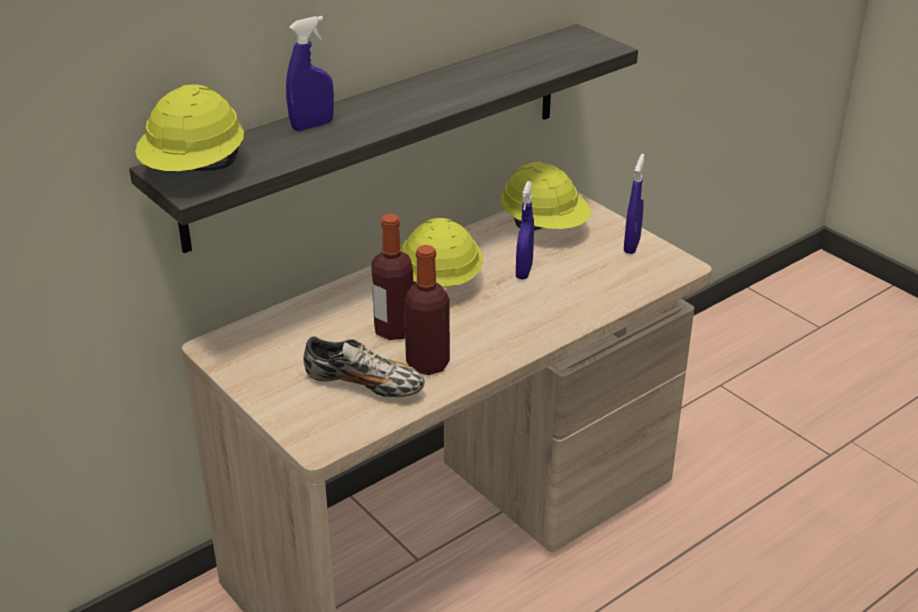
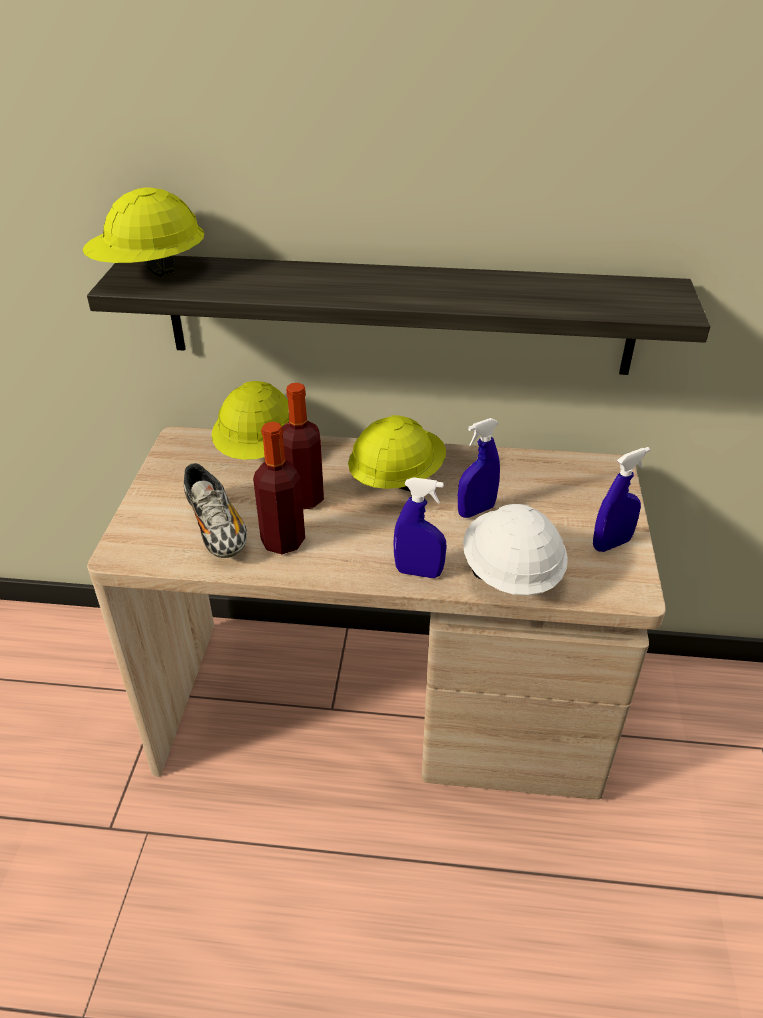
camera: 45 degrees right, 5 degrees up
blue spray bottle [286,16,334,131] -> blue spray bottle moved to [393,477,447,578]
yellow hard hat [500,162,591,230] -> yellow hard hat moved to [212,381,289,460]
none -> white hard hat [463,504,568,596]

